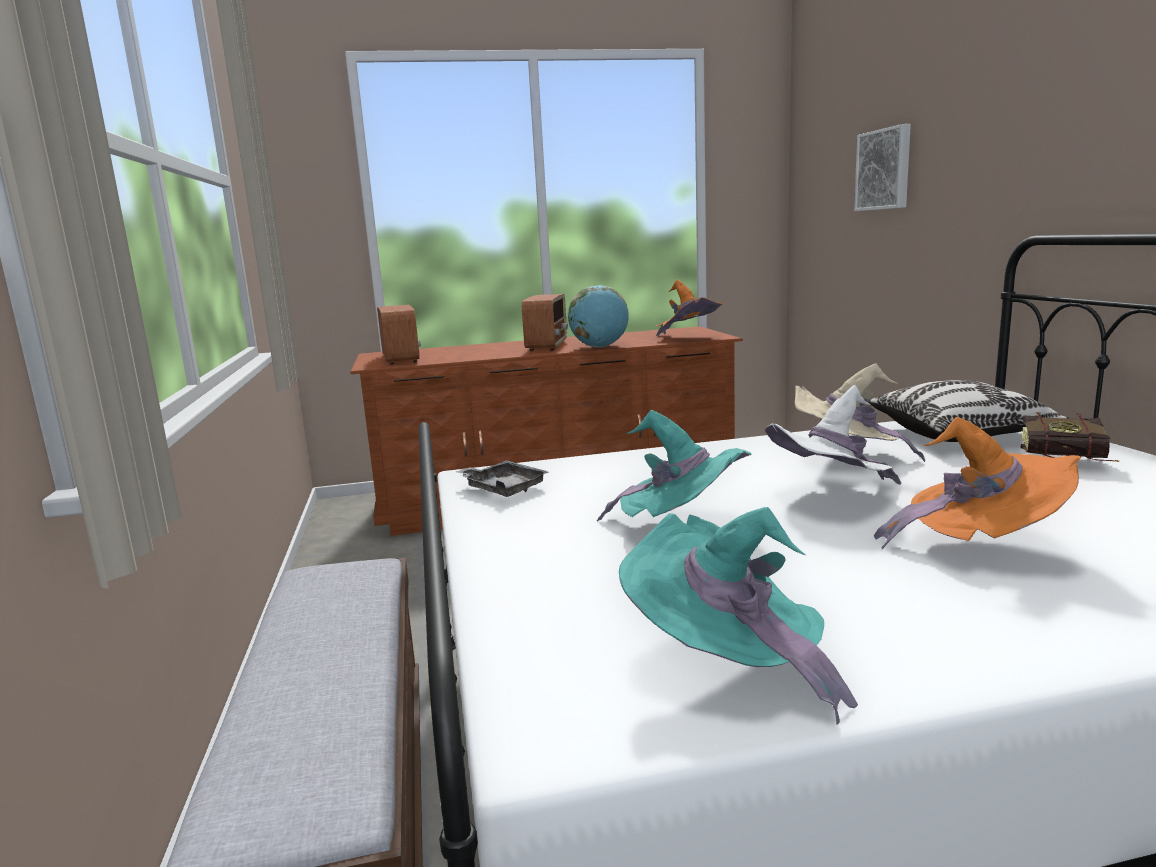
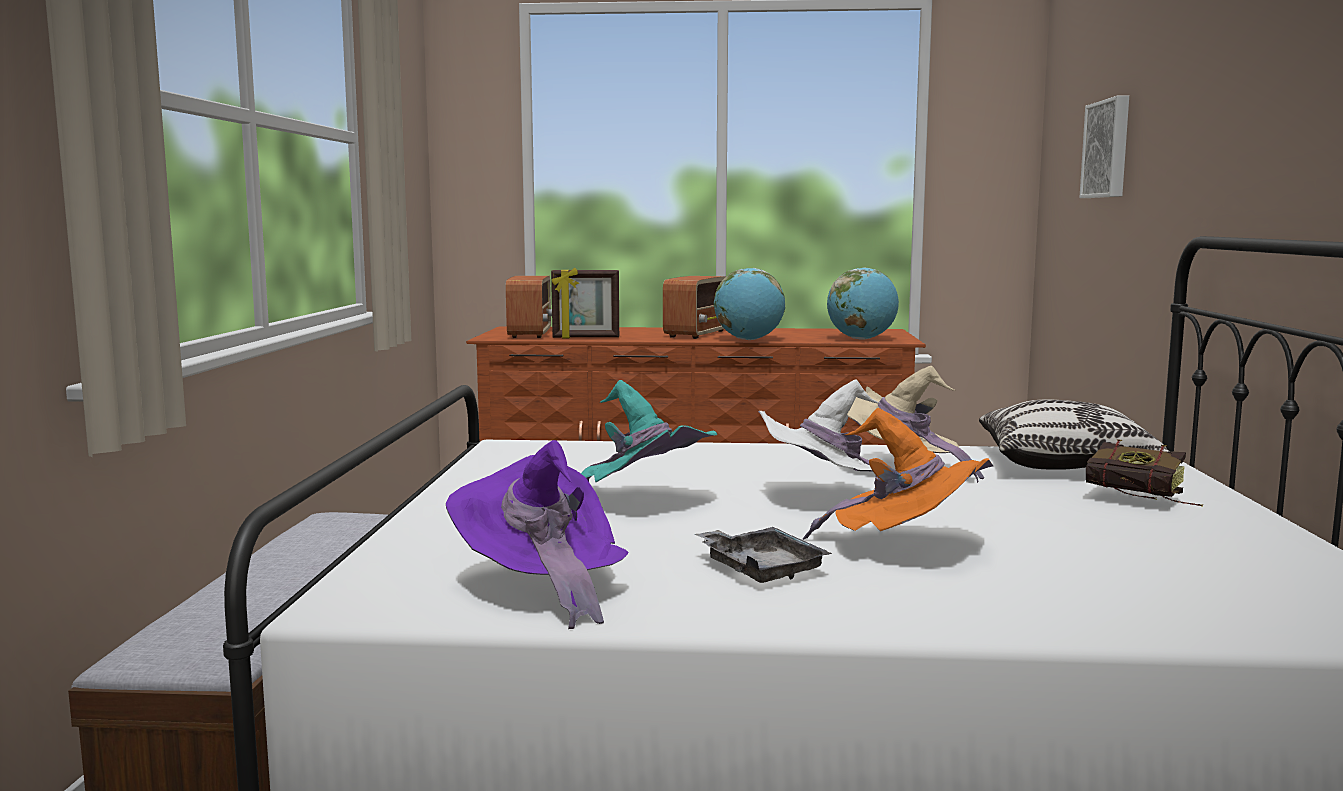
camera: 15 degrees right, 5 degrees down
grey tray [456,460,548,497] -> grey tray moved to [695,527,832,583]
turquoise hat [619,507,858,725] -> purple hat [446,440,629,629]
orange hat [656,280,723,336] -> globe [827,268,899,340]
none -> picture frame [551,268,619,339]

